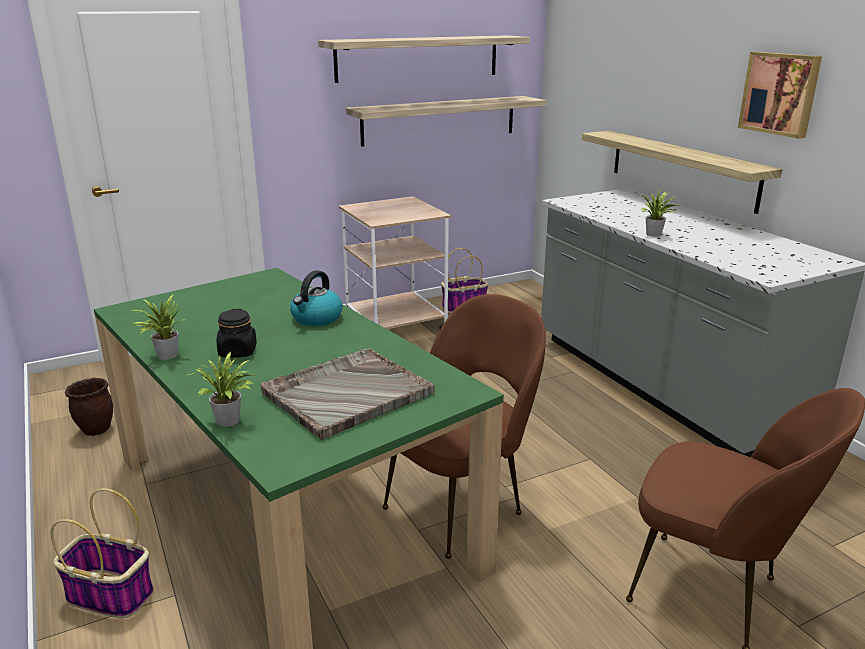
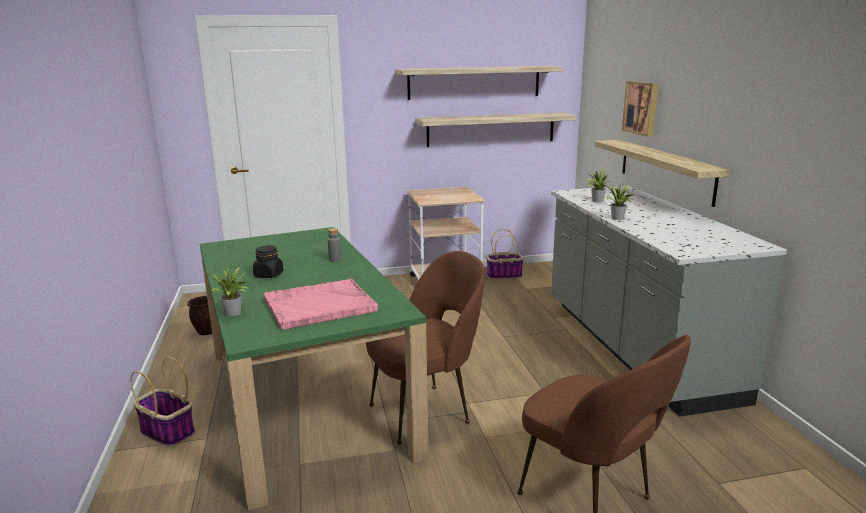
camera: 15 degrees right, 5 degrees down
potted plant [133,295,187,360] -> potted plant moved to [587,169,610,202]
grey tray [260,348,435,440] -> pink tray [264,279,378,330]
kettle [290,270,343,326] -> grey bottle [327,228,341,262]
picture [738,52,822,139] -> picture moved to [622,81,659,137]

